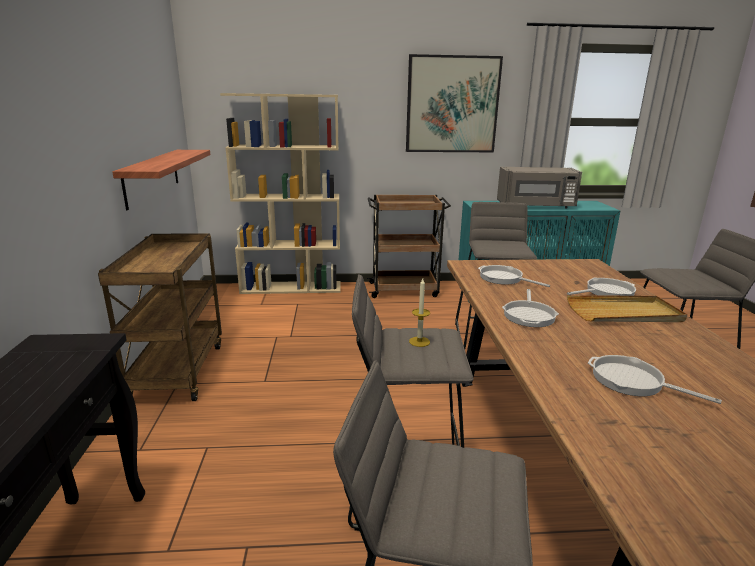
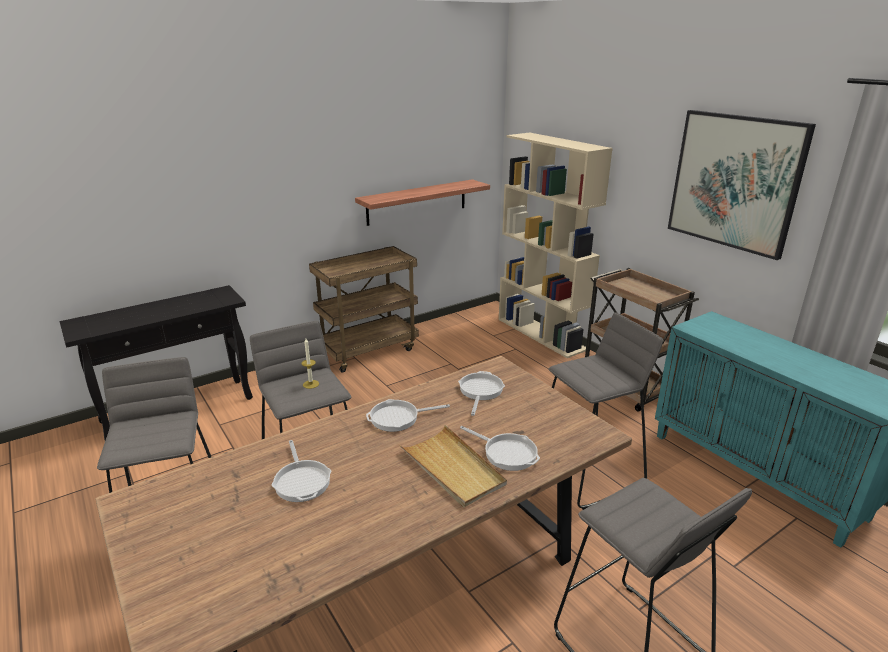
camera: 60 degrees right, 5 degrees up
grey microwave [497,167,582,208] -> none
frying pan [588,355,722,404] -> frying pan turned 150 degrees clockwise [271,440,331,502]

